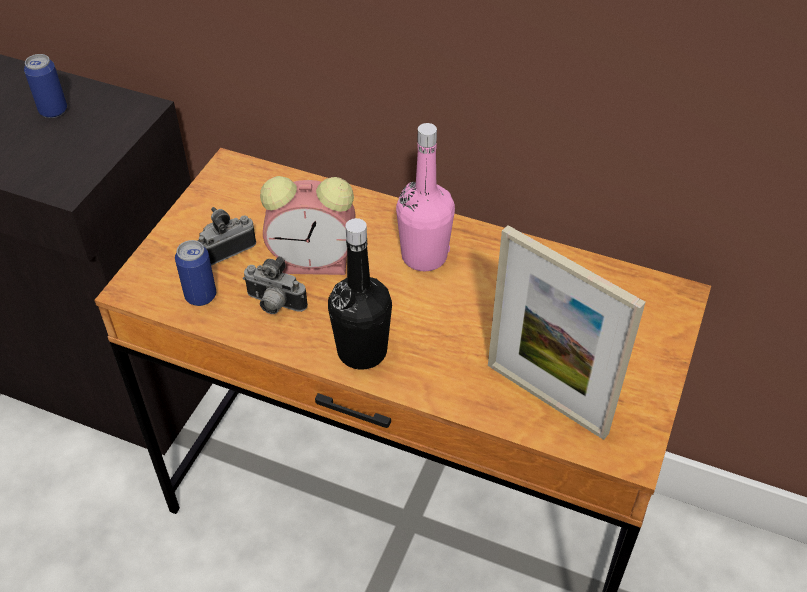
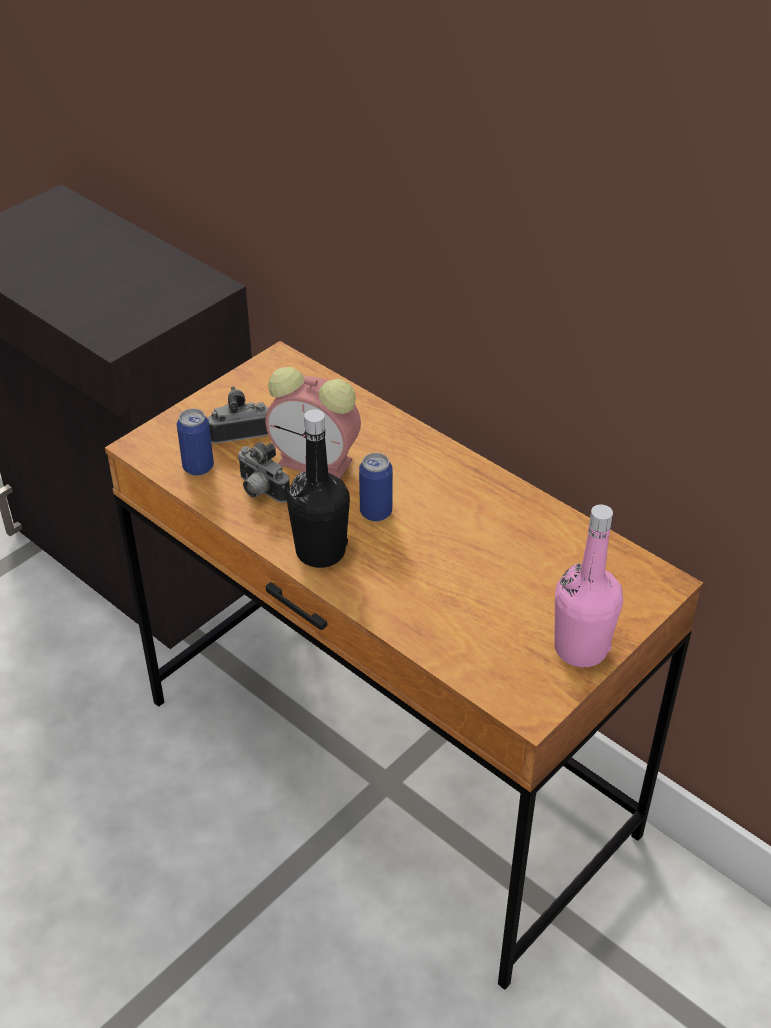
camera: 20 degrees right, 5 degrees down
can [24,54,67,118] -> can moved to [359,453,393,522]
pink bottle [396,123,455,272] -> pink bottle moved to [554,504,623,667]
picture frame [488,225,646,440] -> none

